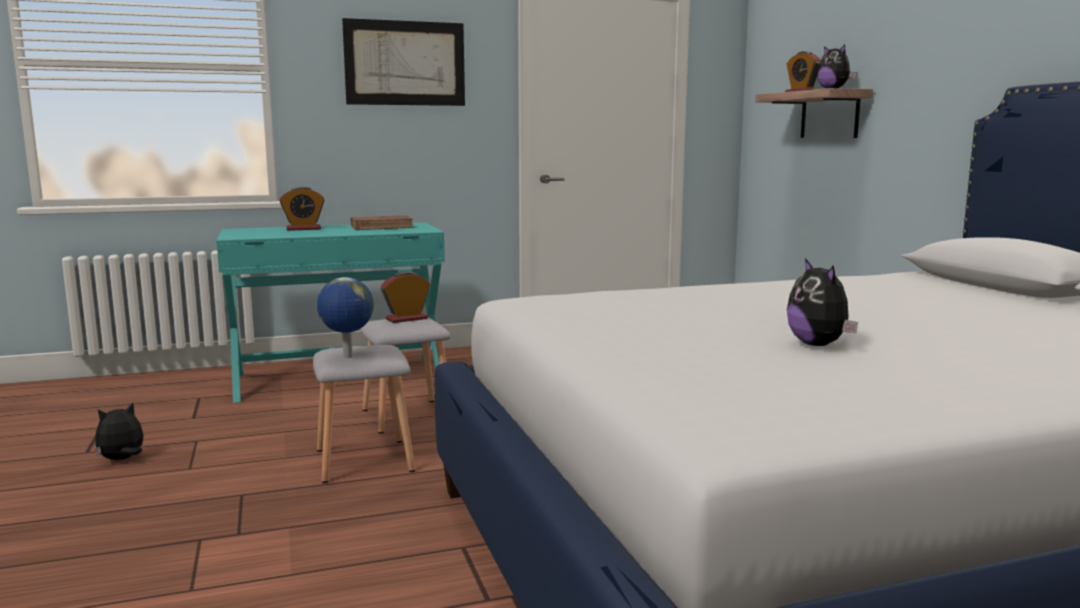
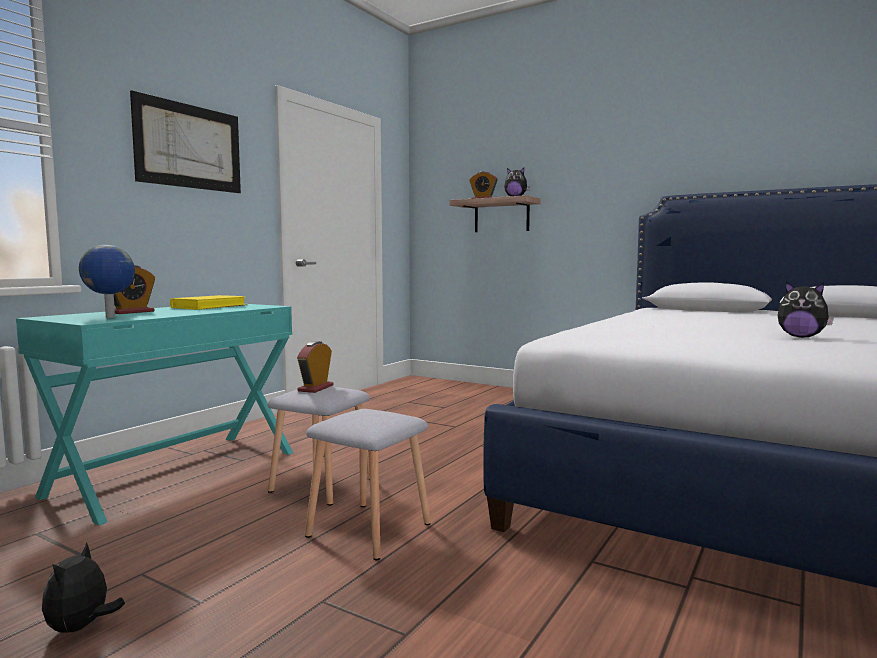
camera: 40 degrees left, 5 degrees down
globe [317,277,374,358] -> globe moved to [79,245,135,318]
brown book [351,215,415,230] -> yellow book [170,295,247,310]

